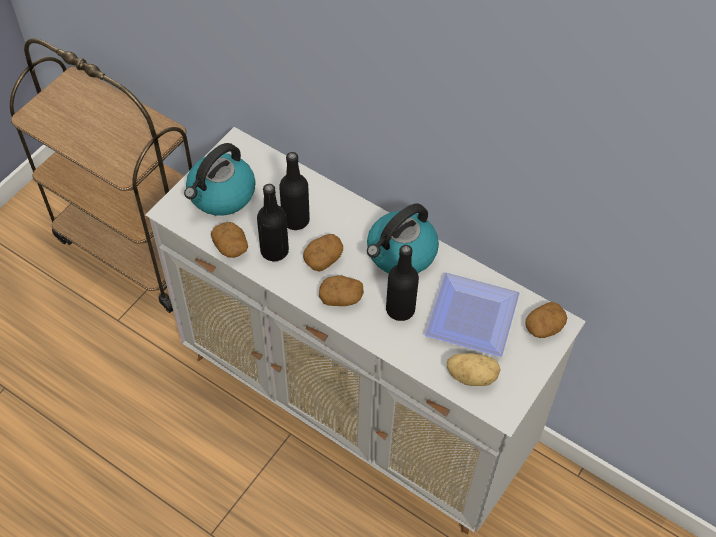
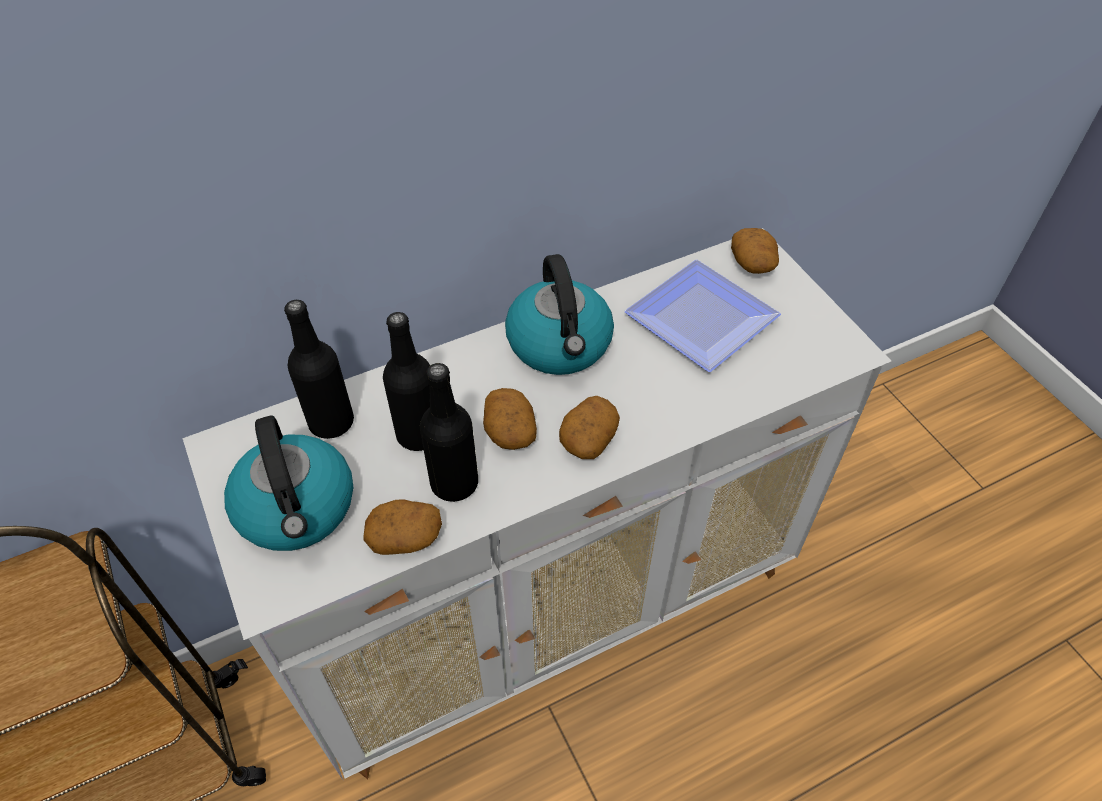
camera: 60 degrees left, 5 degrees down
black bottle [386,245,419,321] -> black bottle moved to [284,300,354,439]
potato [447,353,500,386] -> none

